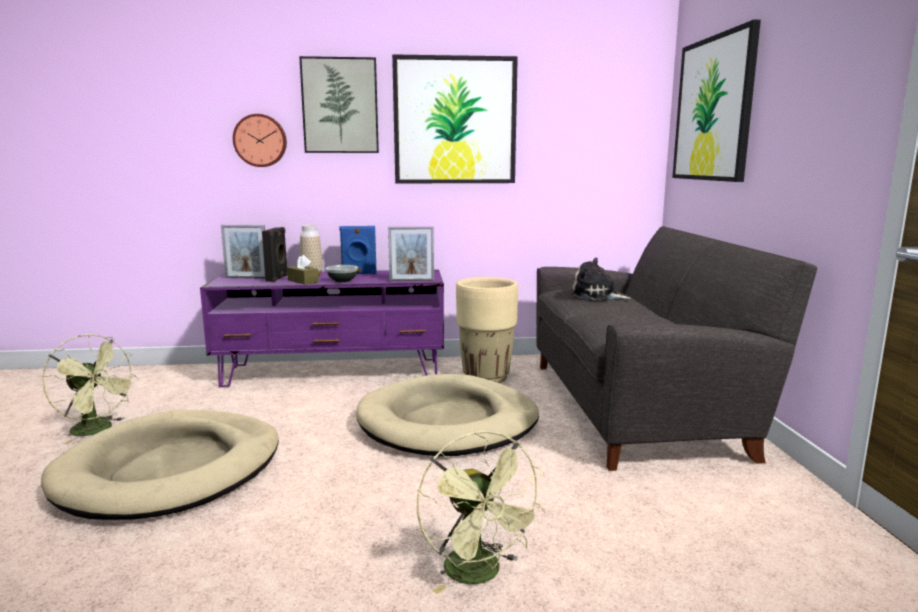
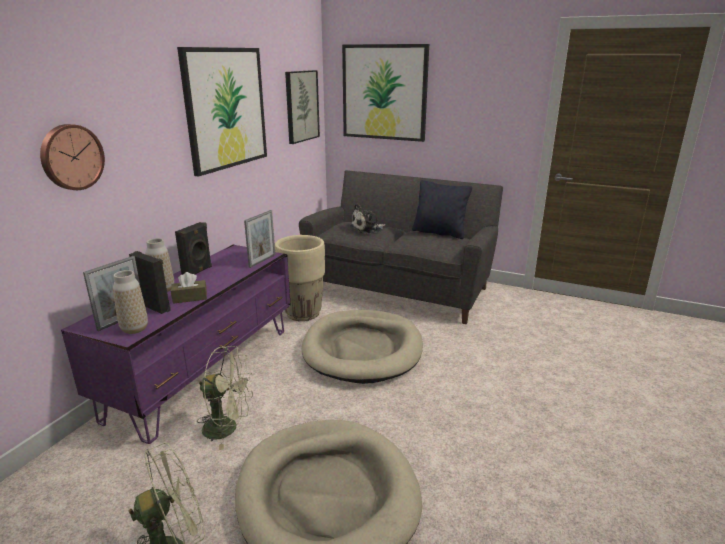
camera: 60 degrees left, 10 degrees up
picture [299,56,379,153] -> picture moved to [285,70,320,144]
bowl [326,265,358,282] -> none
blue speaker [339,226,377,274] -> black speaker [175,222,212,275]
green fan [417,431,546,594] -> green fan moved to [197,346,253,450]
none -> vase [113,270,148,334]
none -> black pillow [412,180,472,239]

